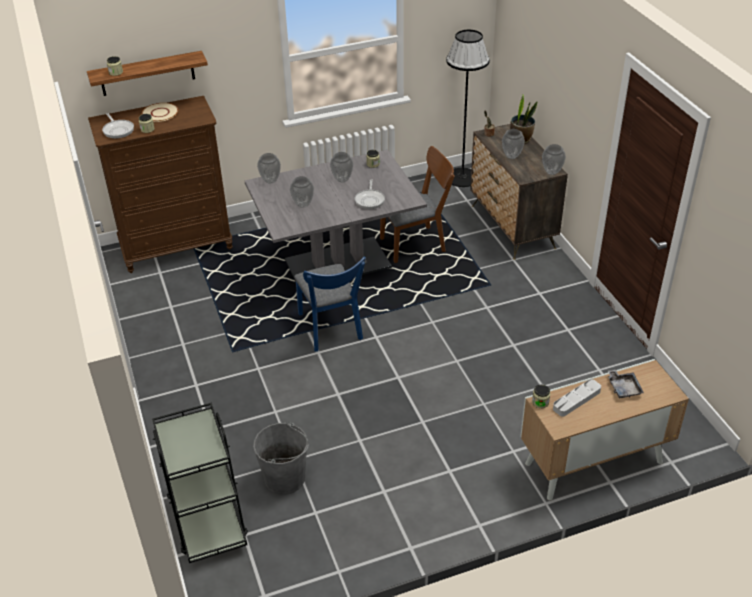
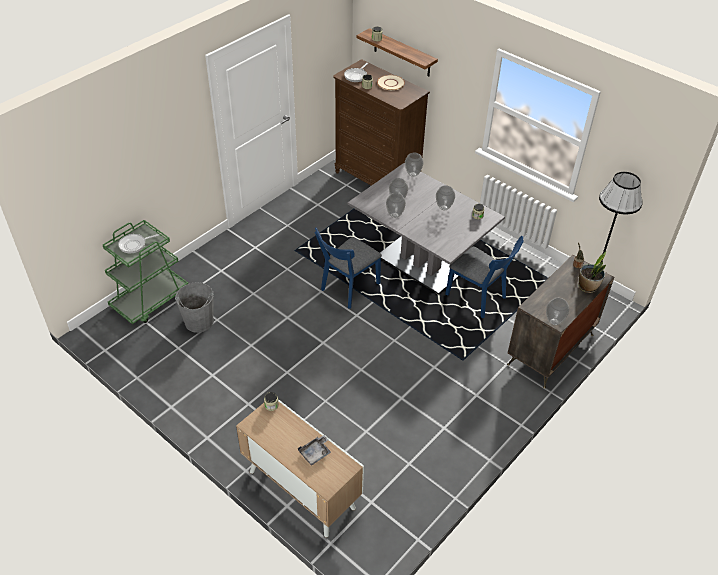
camera: 60 degrees right, 5 degrees up
black cart [152,403,248,563] -> green cart [103,220,188,324]
frying pan [355,179,385,209] -> frying pan moved to [118,234,159,253]
brown chair [380,146,455,263] -> blue chair [445,236,523,318]
vase [502,129,525,159] -> vase moved to [386,193,406,218]
grey tray [553,379,601,416] -> none

